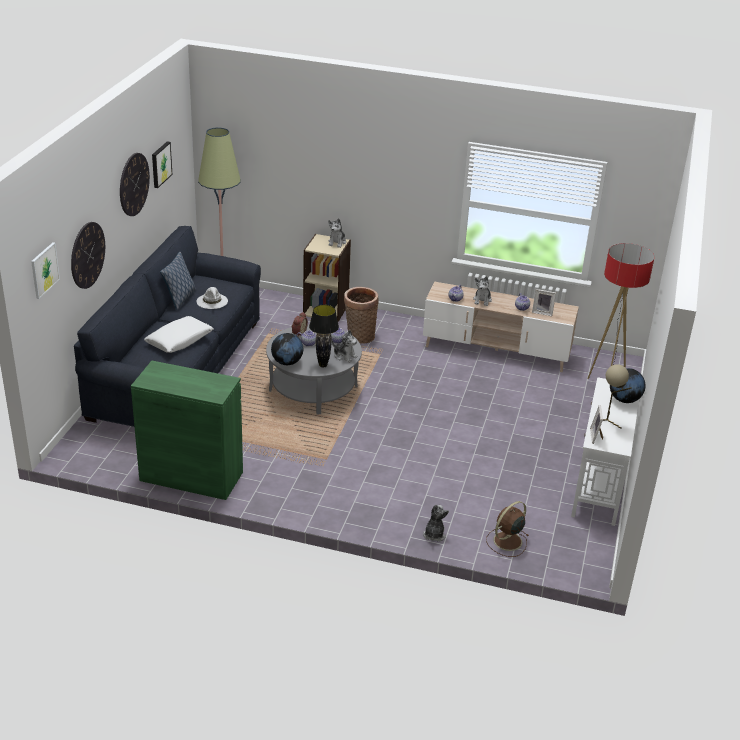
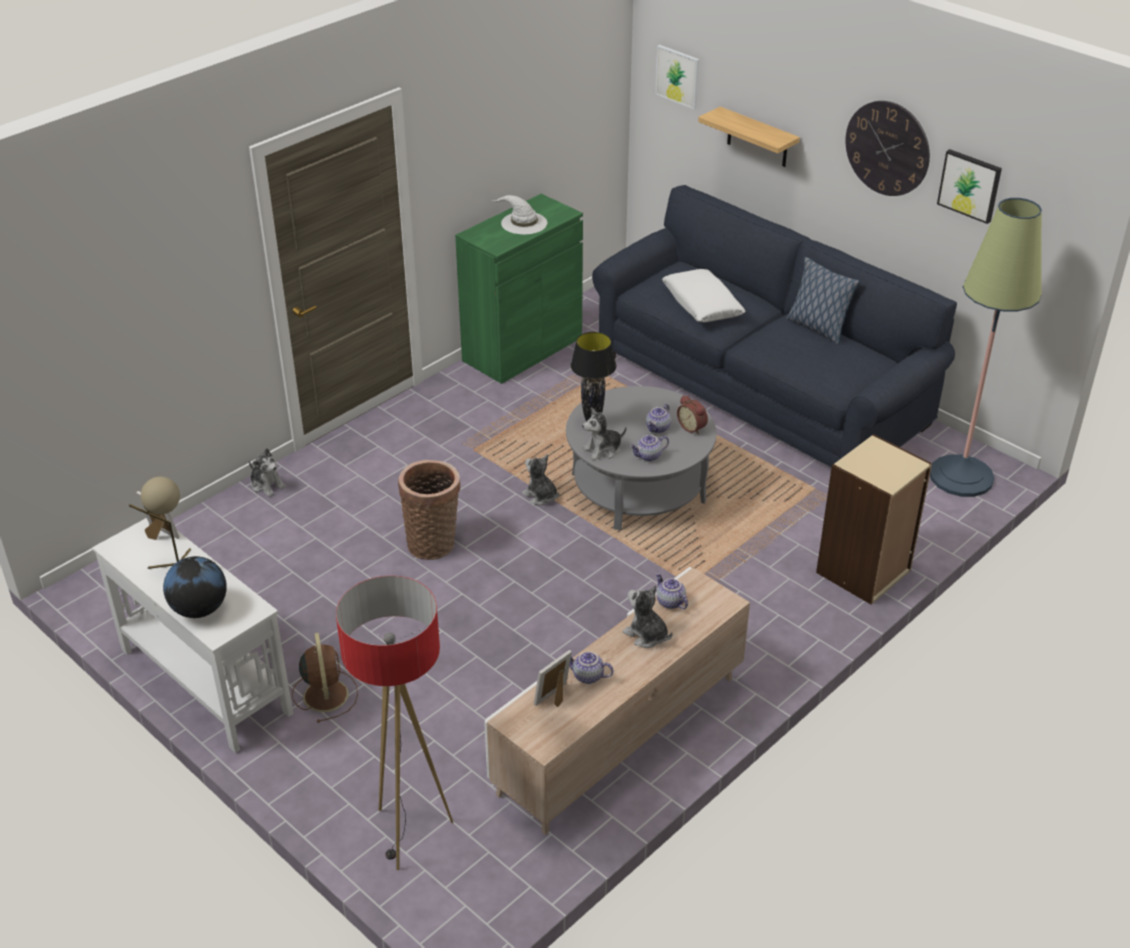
camera: 120 degrees right, 5 degrees up
wall clock [71,222,105,289] -> shelf [698,107,800,167]
white hat [196,287,228,309] -> white hat moved to [491,195,547,235]
globe [271,333,303,365] -> none
plush toy [328,218,346,248] -> plush toy moved to [522,454,559,505]
basket [344,287,379,344] -> basket moved to [398,460,460,560]
brown fan [486,501,528,557] -> brown fan moved to [292,633,358,723]

